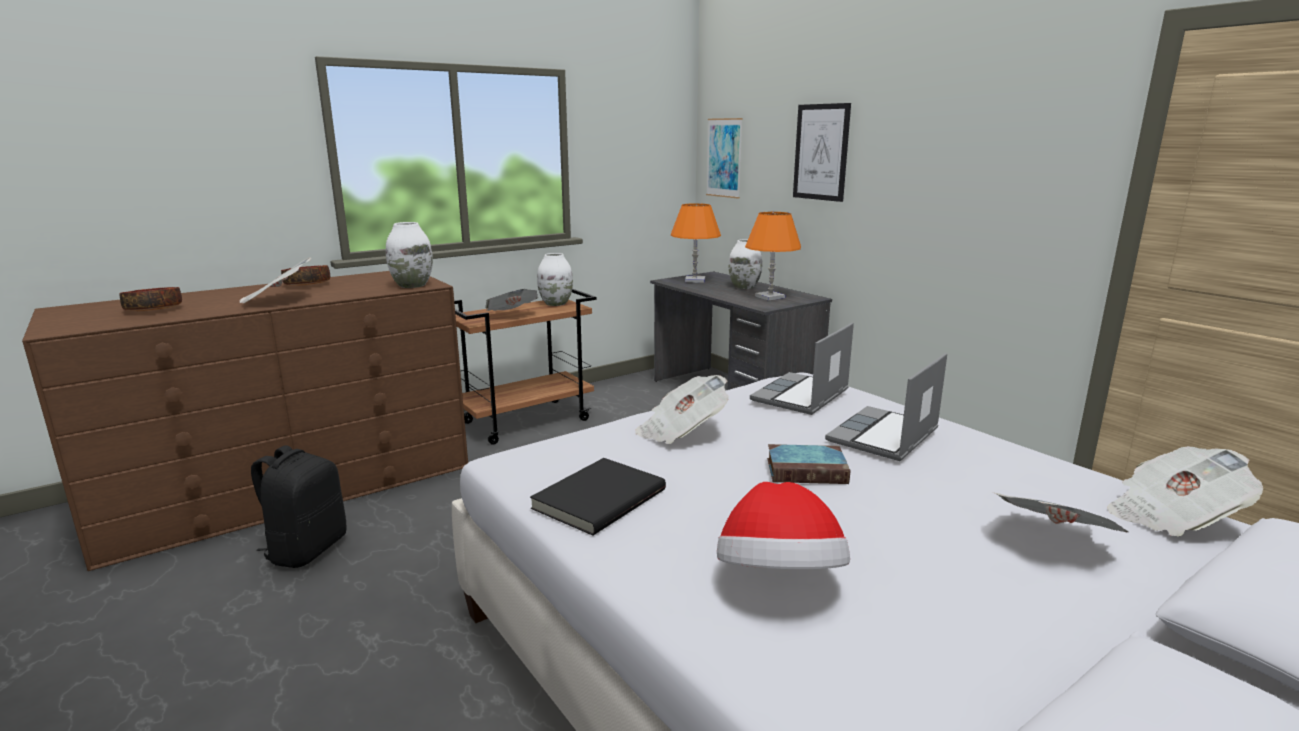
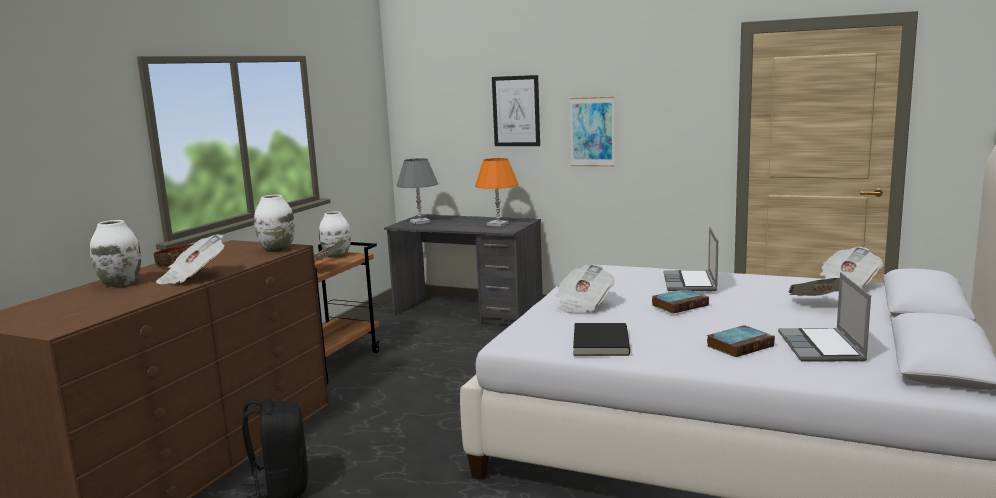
camera: 30 degrees left, 5 degrees down
bowl [119,287,182,311] -> none
orange table lamp [671,203,721,283] -> grey table lamp [397,158,438,225]
picture [706,118,743,199] -> picture moved to [570,97,615,167]
hat [717,482,850,569] -> book [707,325,775,357]
white vase [729,239,762,289] -> white vase moved to [90,220,141,287]
laptop [750,323,854,415] -> laptop moved to [778,272,871,362]

